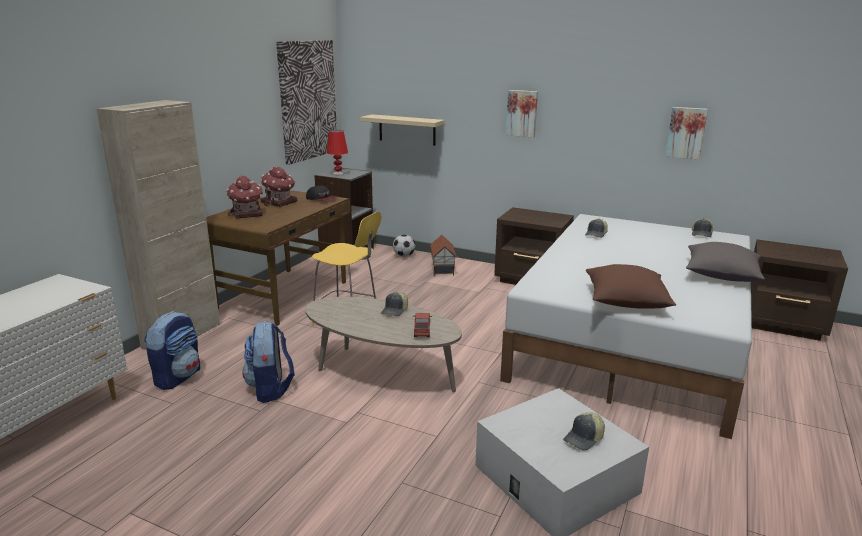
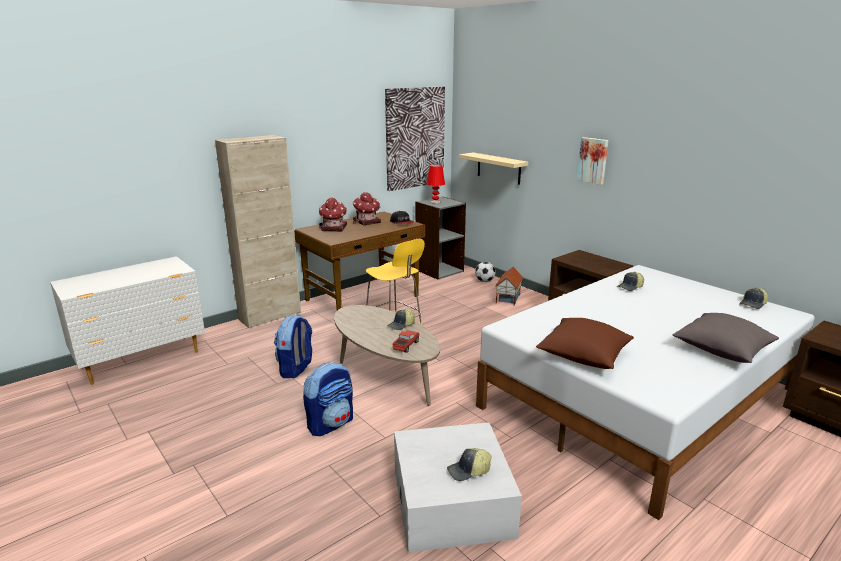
camera: 25 degrees right, 0 degrees up
backpack [144,311,200,390] -> backpack moved to [303,362,353,436]
picture [665,107,708,159] -> none

